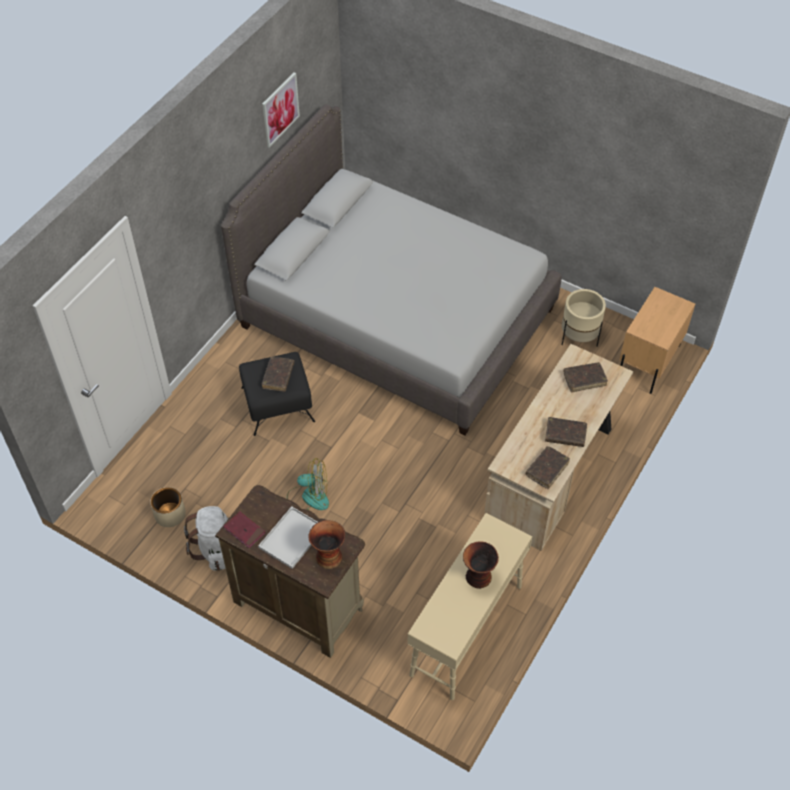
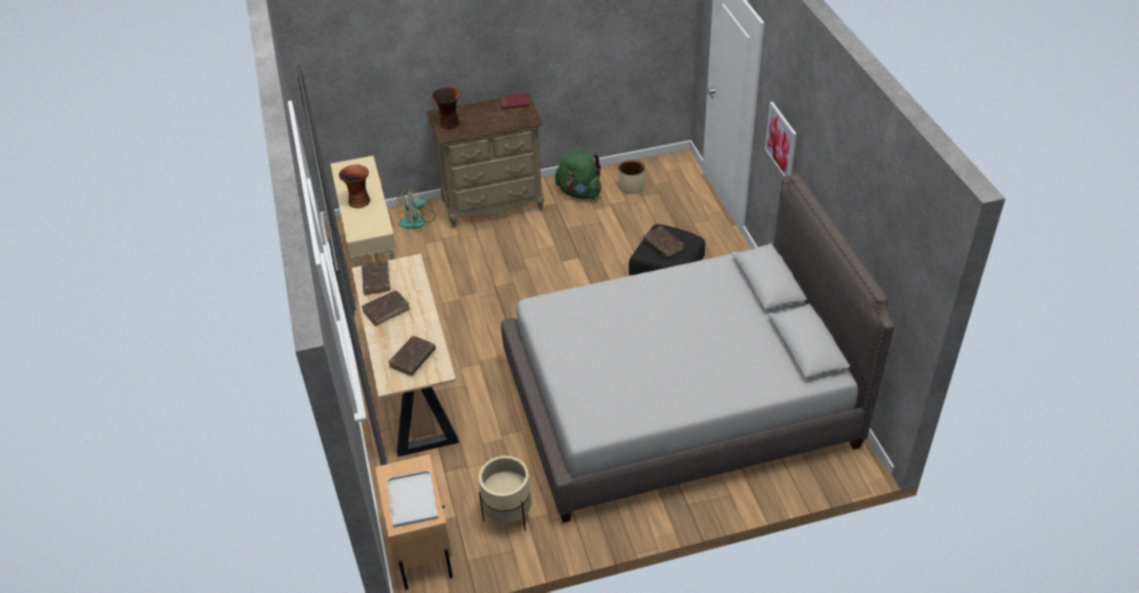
camera: 135 degrees right, 10 degrees down
white backpack [184,506,228,571] -> green backpack [555,148,601,199]
white tray [258,506,318,569] -> white tray moved to [387,470,438,528]
picture [262,72,300,148] -> picture moved to [765,102,797,177]
fan [287,458,329,510] -> fan moved to [397,188,436,229]

